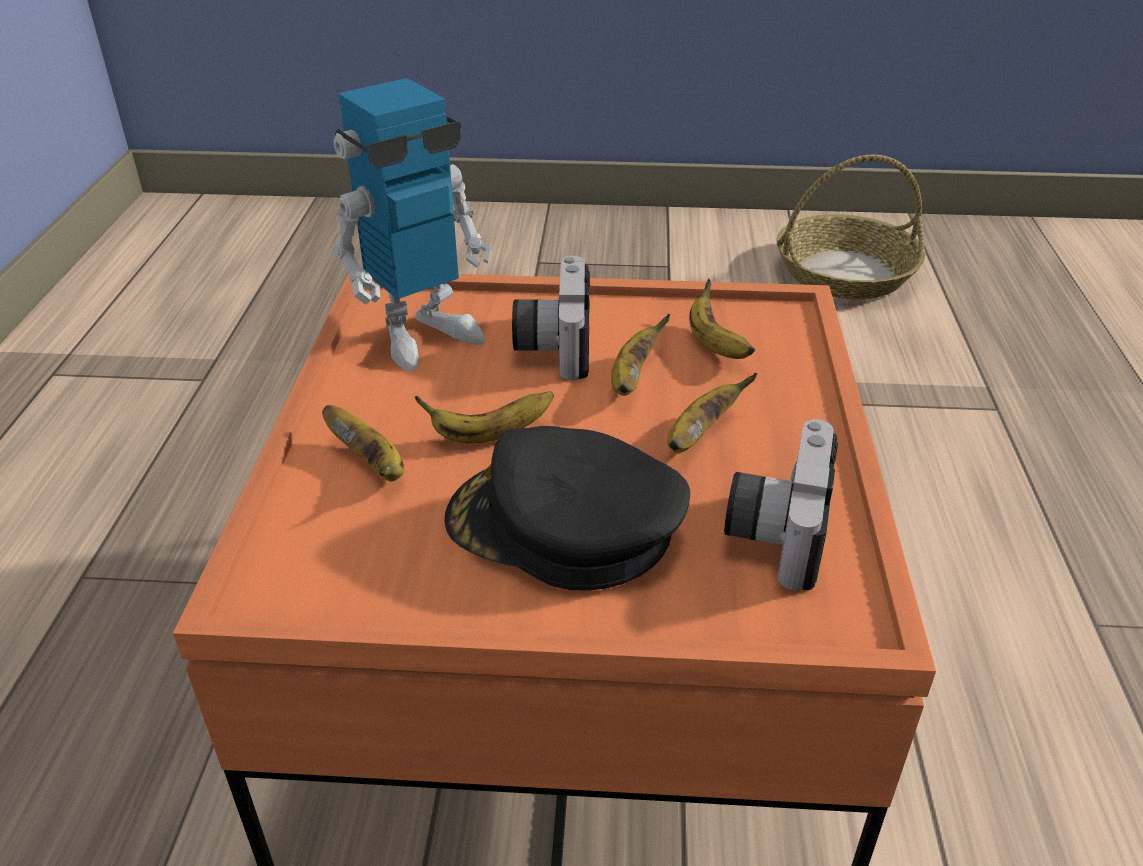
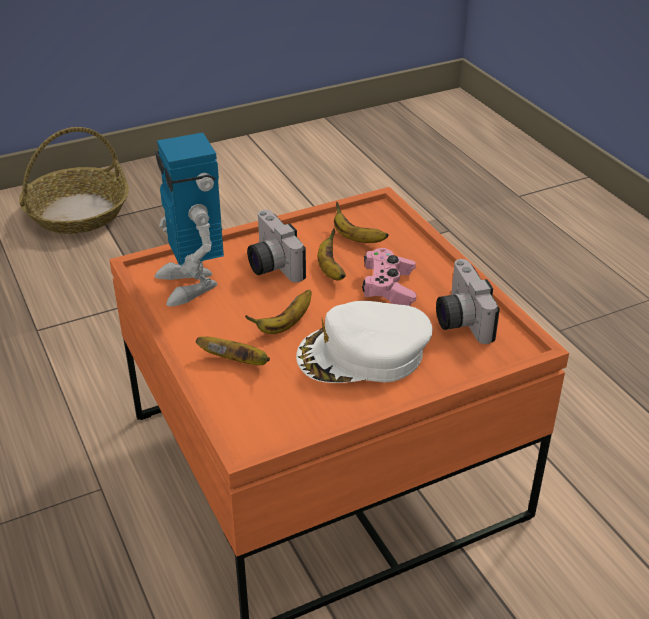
camera: 30 degrees left, 0 degrees up
toy robot [332,78,491,371] -> toy robot turned 135 degrees clockwise [154,133,224,307]
black cap [444,426,690,591] -> white cap [296,301,433,383]
banana [667,373,757,453] -> pink game controller [362,248,416,306]
basket [777,155,926,299] -> basket moved to [19,127,129,234]

